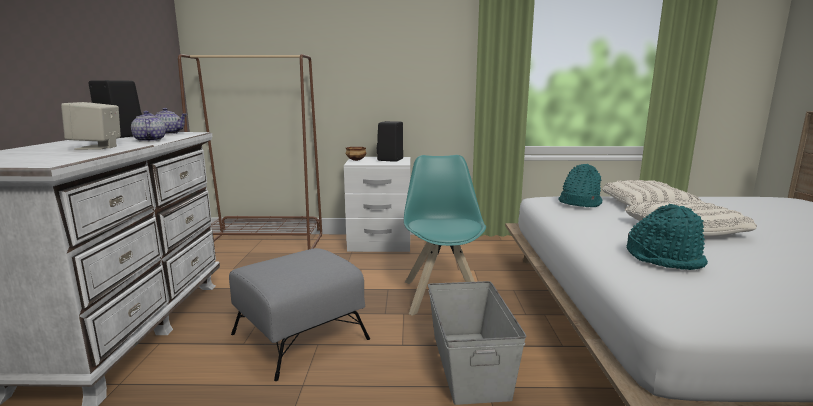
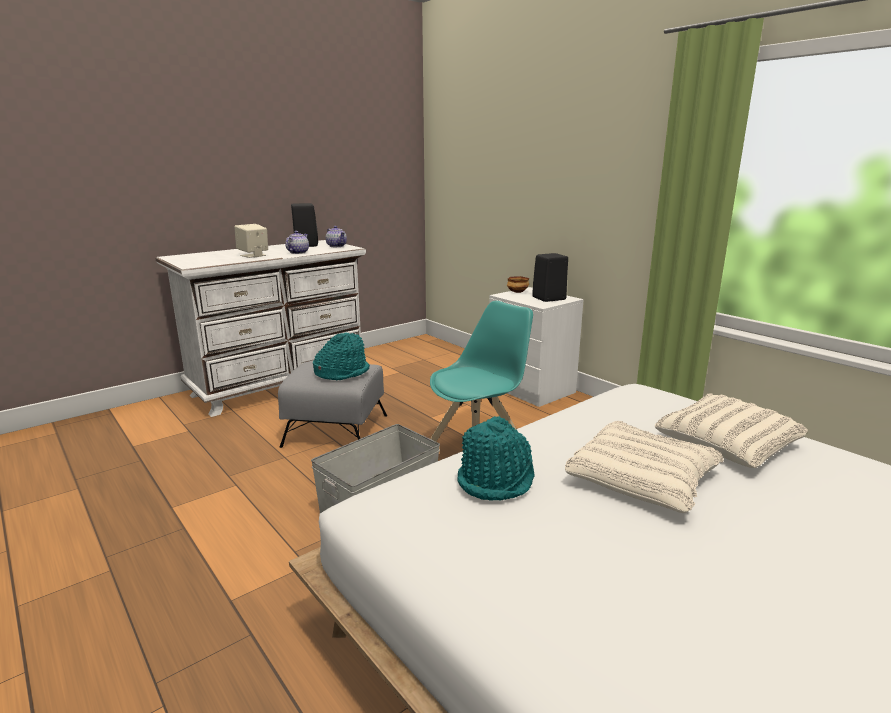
camera: 50 degrees right, 5 degrees up
brown clothes rack [178,54,322,250] -> none
turquoise hat [558,164,602,207] -> turquoise hat moved to [313,332,370,380]

